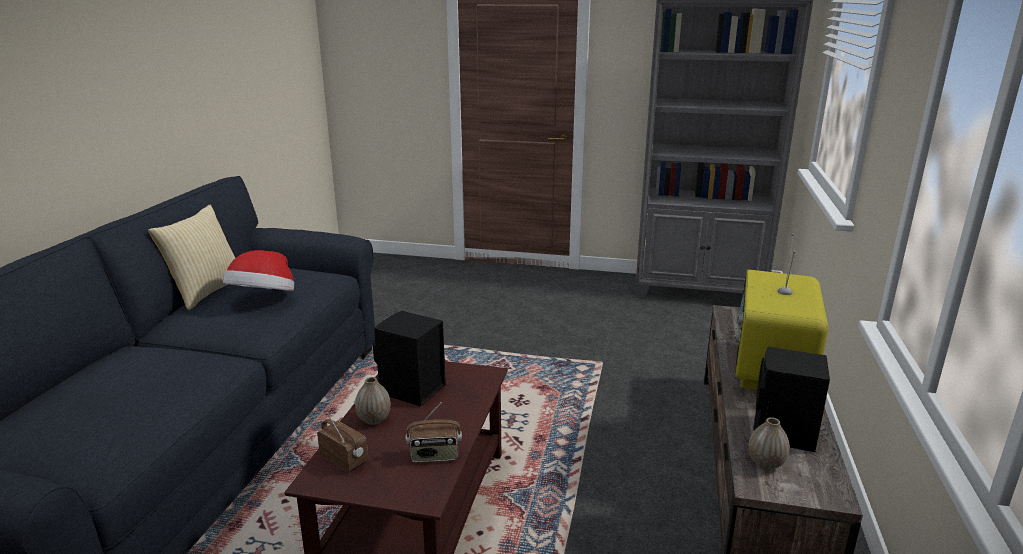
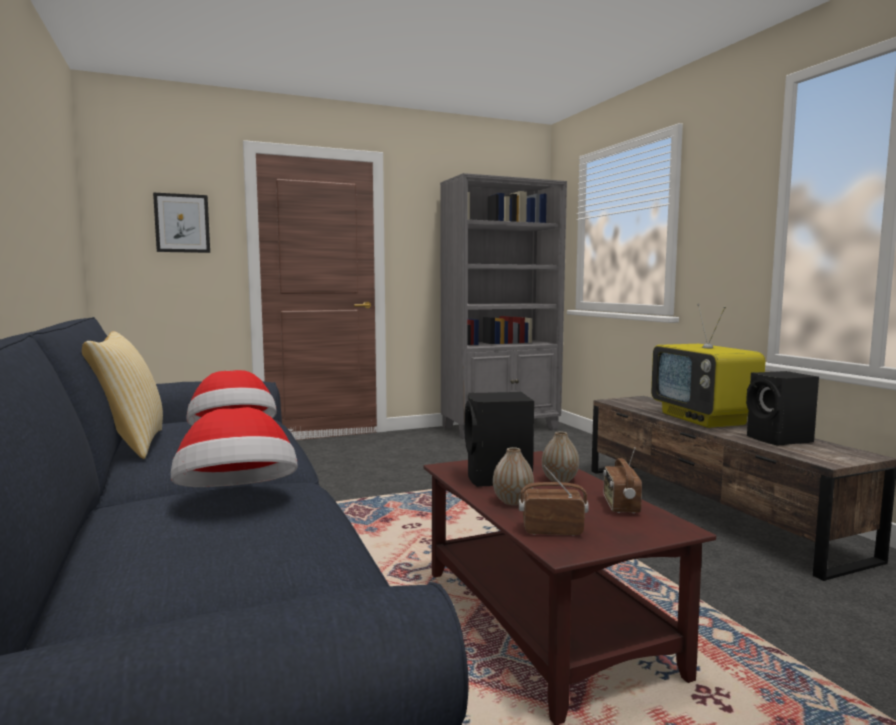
camera: 35 degrees left, 15 degrees down
radio [406,403,462,463] -> radio turned 135 degrees clockwise [603,447,642,513]
vase [748,417,790,470] -> vase moved to [542,431,579,483]
none -> picture [153,193,210,253]
none -> hat [171,407,298,487]

